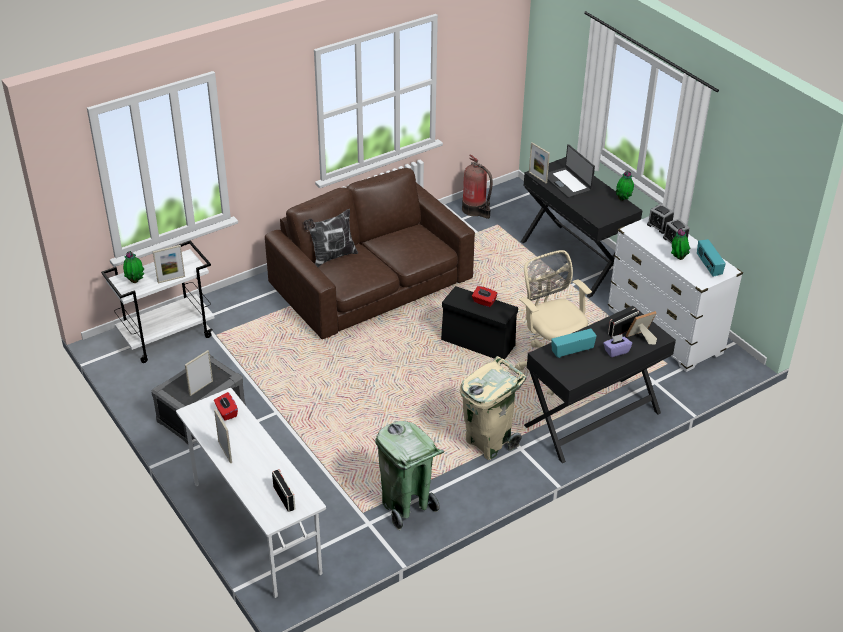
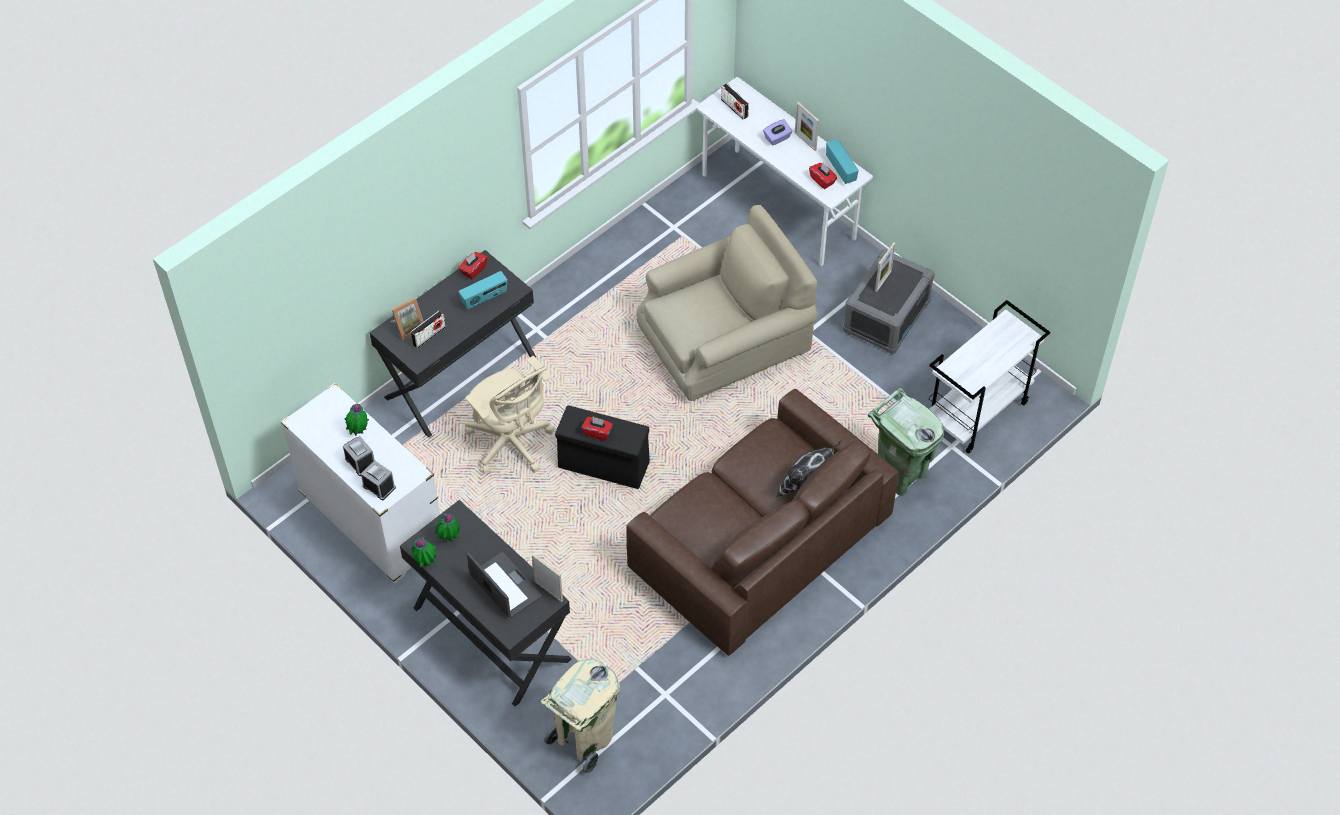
camera: 170 degrees right, 15 degrees up
potted plant [123,251,144,283] -> potted plant moved to [434,513,460,542]
picture frame [153,245,185,283] -> none
green trash can [375,421,444,530] -> green trash can moved to [868,388,944,496]
beige trash can [460,356,526,460] -> beige trash can moved to [540,659,620,774]
fire extinguisher [462,154,493,219] -> none
purple tissue box [603,334,632,357] -> purple tissue box moved to [763,119,793,146]
radio [697,239,726,277] -> radio moved to [826,139,859,184]
none -> red tissue box [458,252,488,279]
none -> beige armchair [637,205,817,401]

